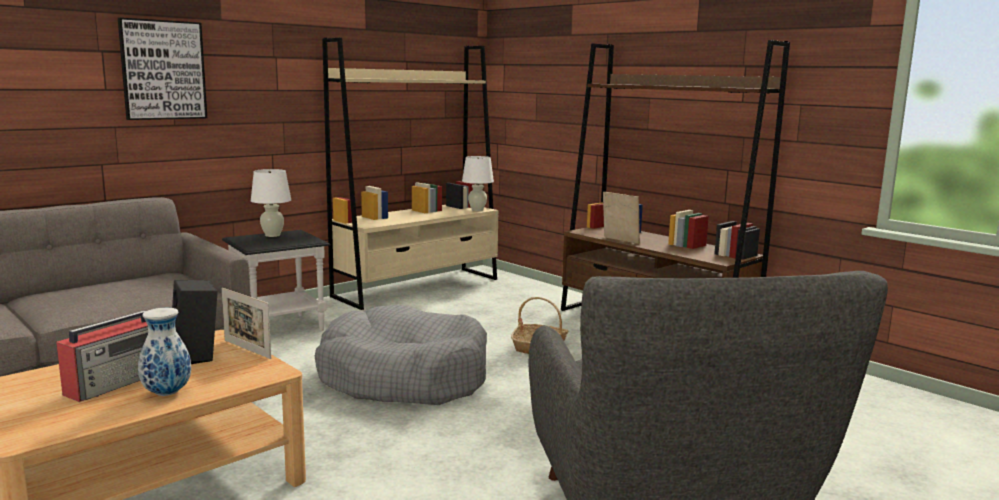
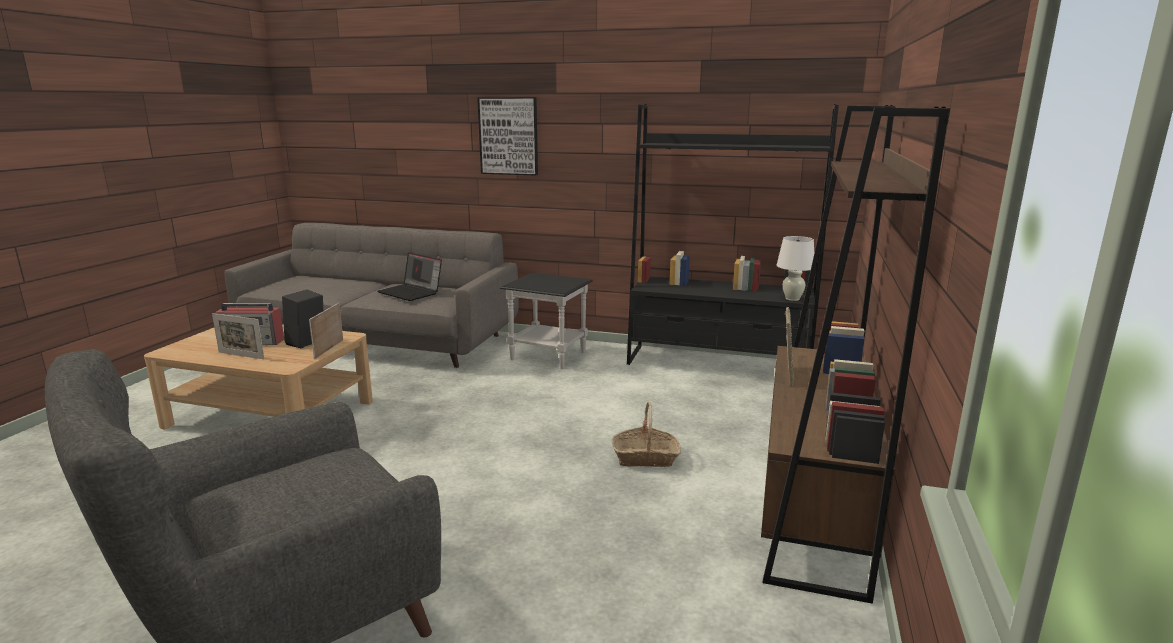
camera: 60 degrees right, 5 degrees up
vase [138,308,191,396] -> picture frame [212,313,264,359]
white table lamp [251,169,291,237] -> none
grey dog bed [315,305,487,405] -> none
beige bookcase [322,38,499,310] -> black bookcase [627,104,839,365]
none -> laptop [377,252,442,301]

